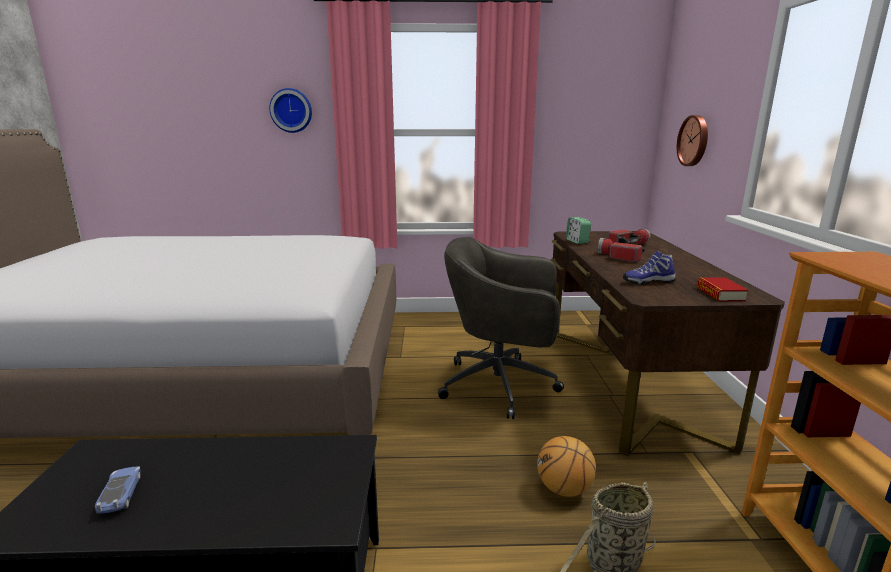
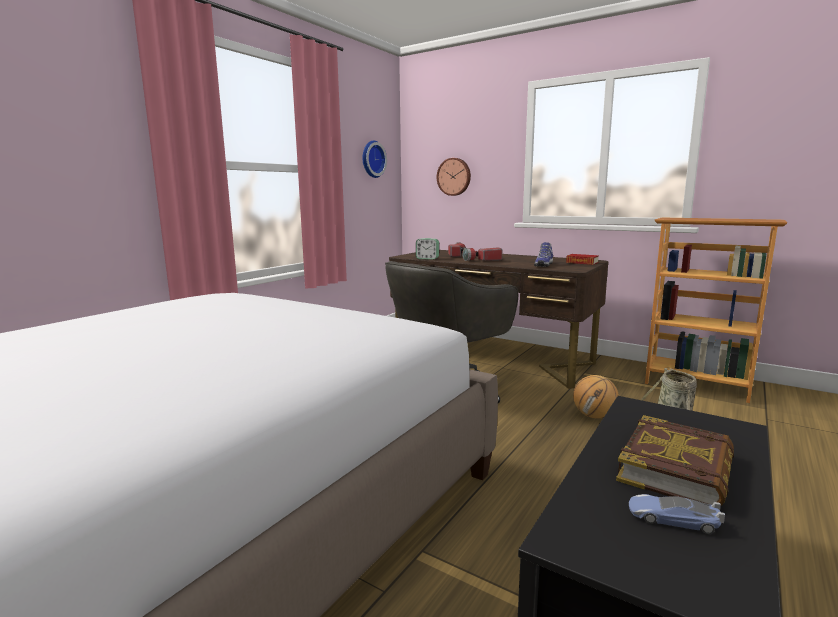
camera: 55 degrees left, 5 degrees down
wall clock [269,88,312,133] -> wall clock moved to [362,140,387,178]
none -> book [616,415,734,506]

